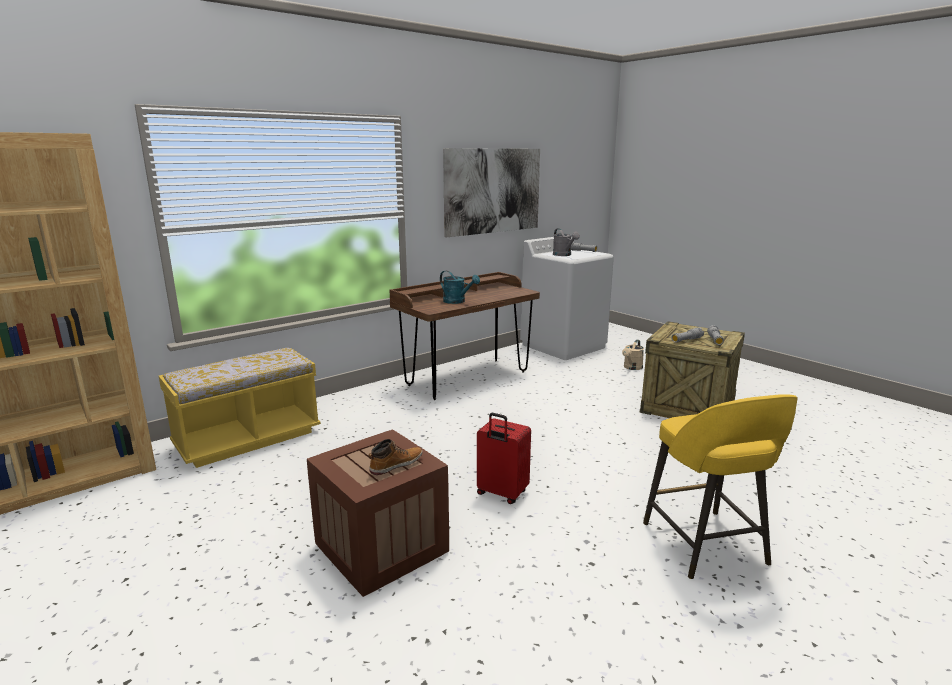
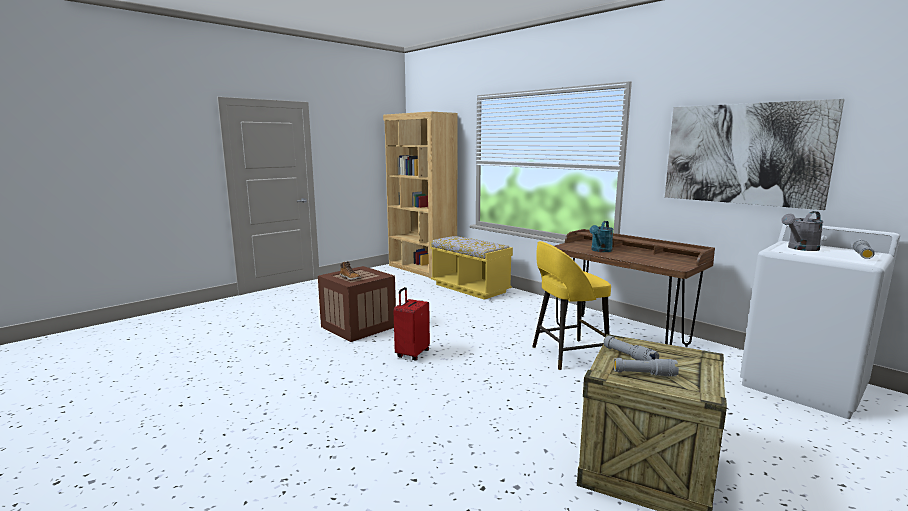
camera: 85 degrees right, 5 degrees down
beige watering can [622,340,644,370] -> none
yellow stool [643,394,798,579] -> yellow stool moved to [532,241,611,370]

